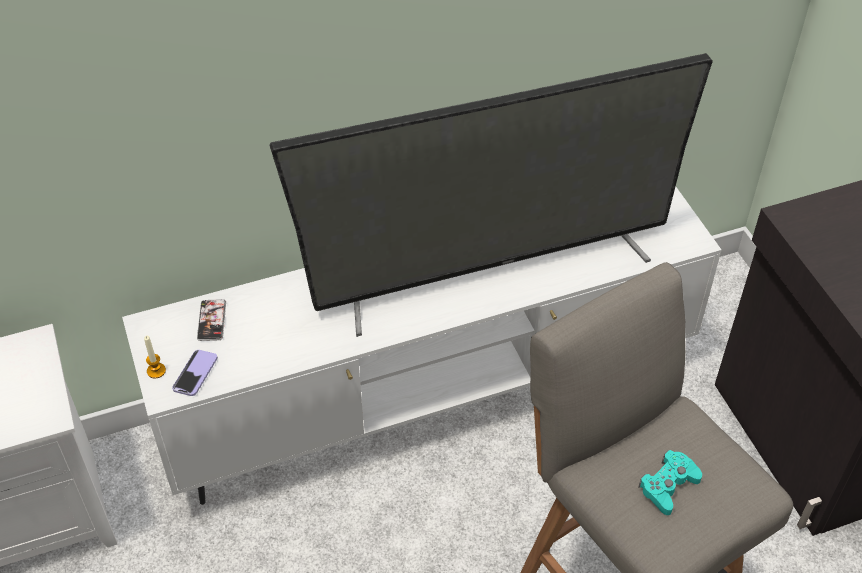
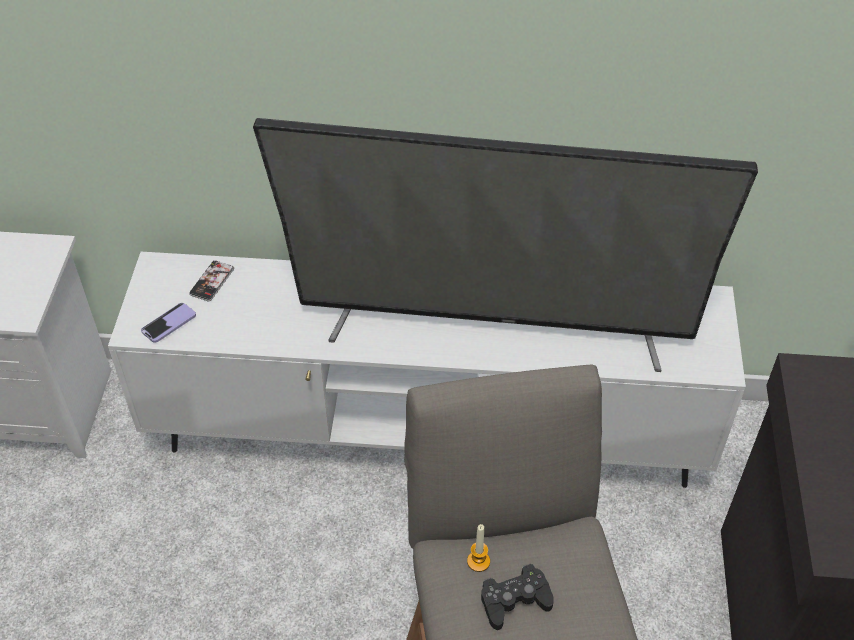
camera: 25 degrees right, 0 degrees up
candle [144,336,166,378] -> candle moved to [467,524,490,572]
turquoise game controller [638,450,702,515] -> black game controller [481,564,554,630]

